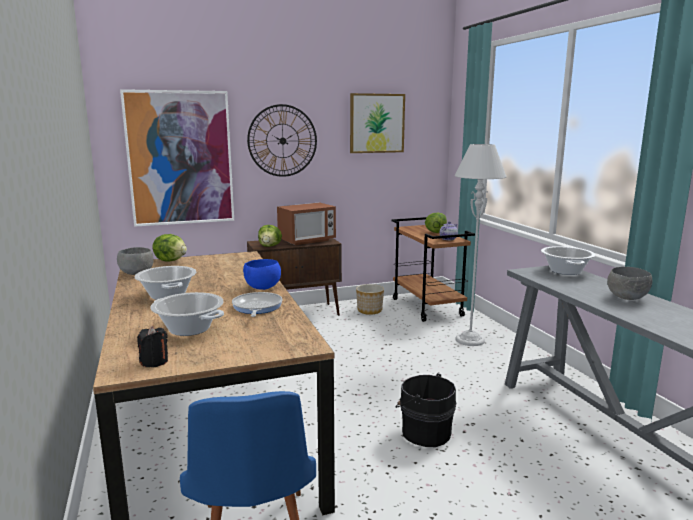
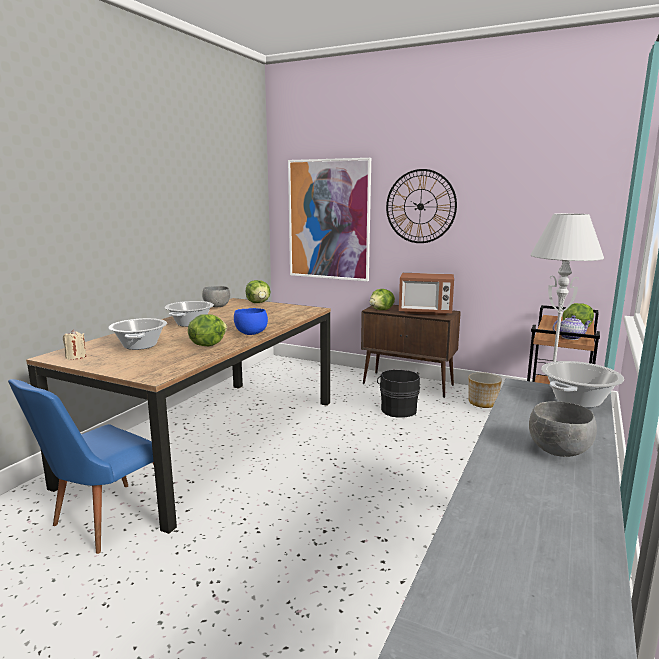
camera: 45 degrees right, 0 degrees up
black candle [137,326,168,367] -> beige candle [63,330,86,360]
frying pan [232,292,283,317] -> lettuce [188,314,227,346]
picture [350,93,405,153] -> none
black bucket [395,373,457,447] -> black bucket moved to [377,370,420,418]

